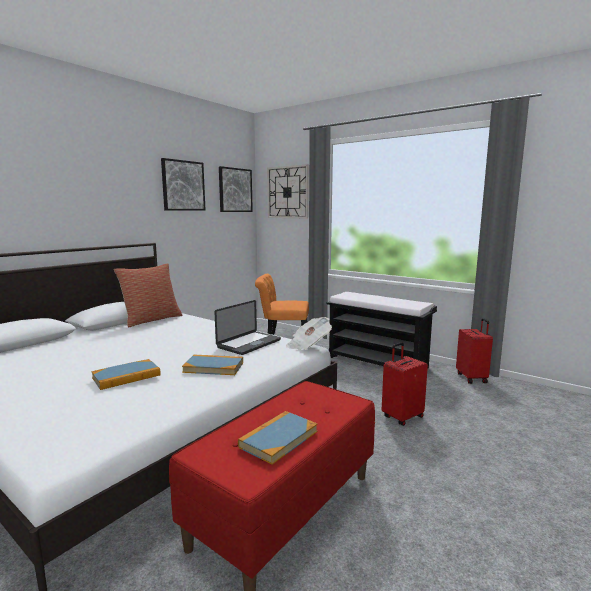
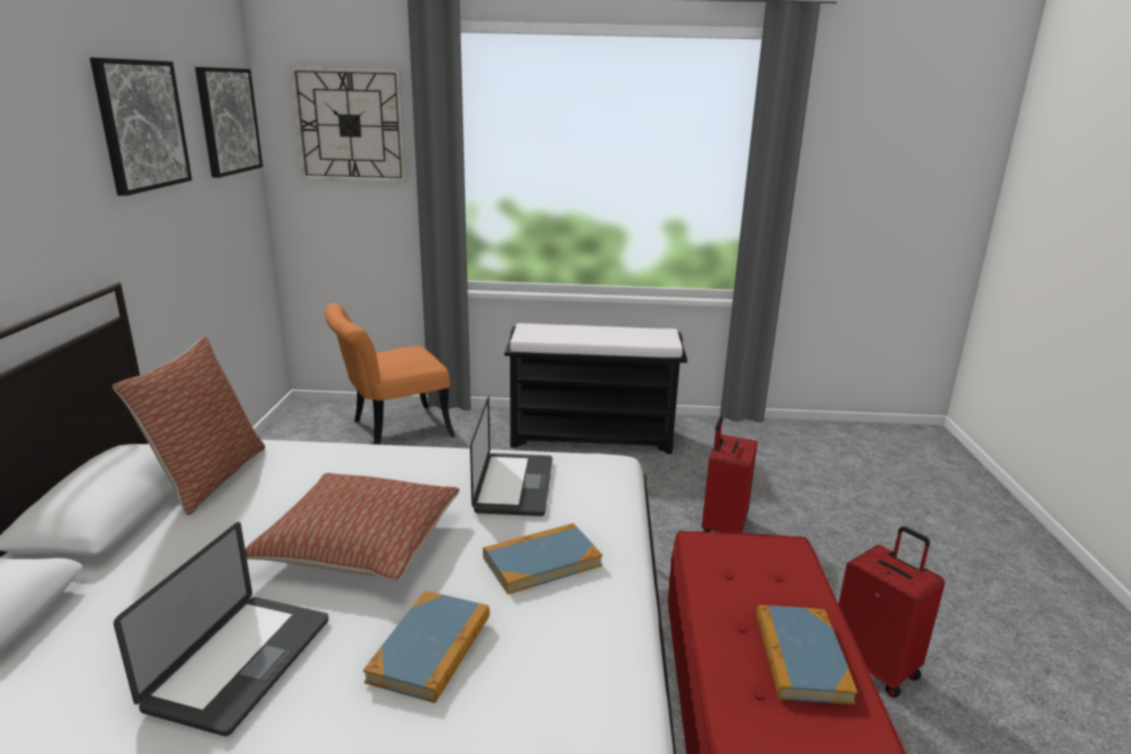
camera: 35 degrees left, 10 degrees up
newspaper [286,317,332,350] -> none
red suitcase [456,318,493,384] -> red suitcase moved to [839,526,945,698]
none -> laptop [113,522,329,736]
none -> pillow [245,473,459,581]

